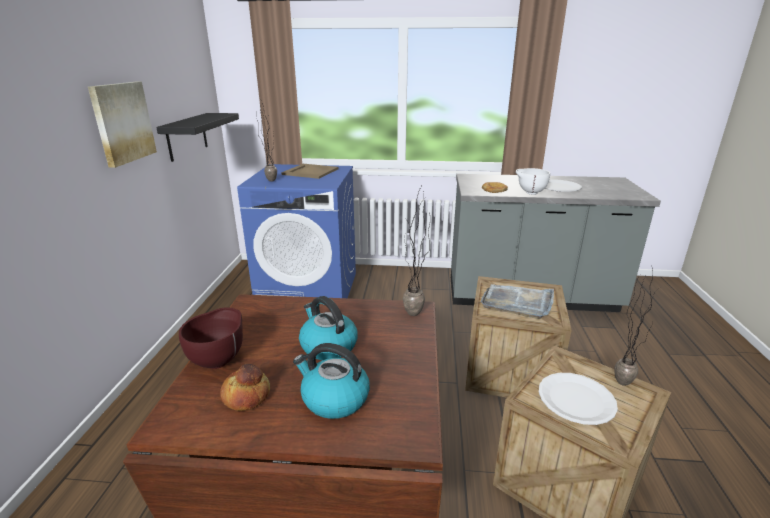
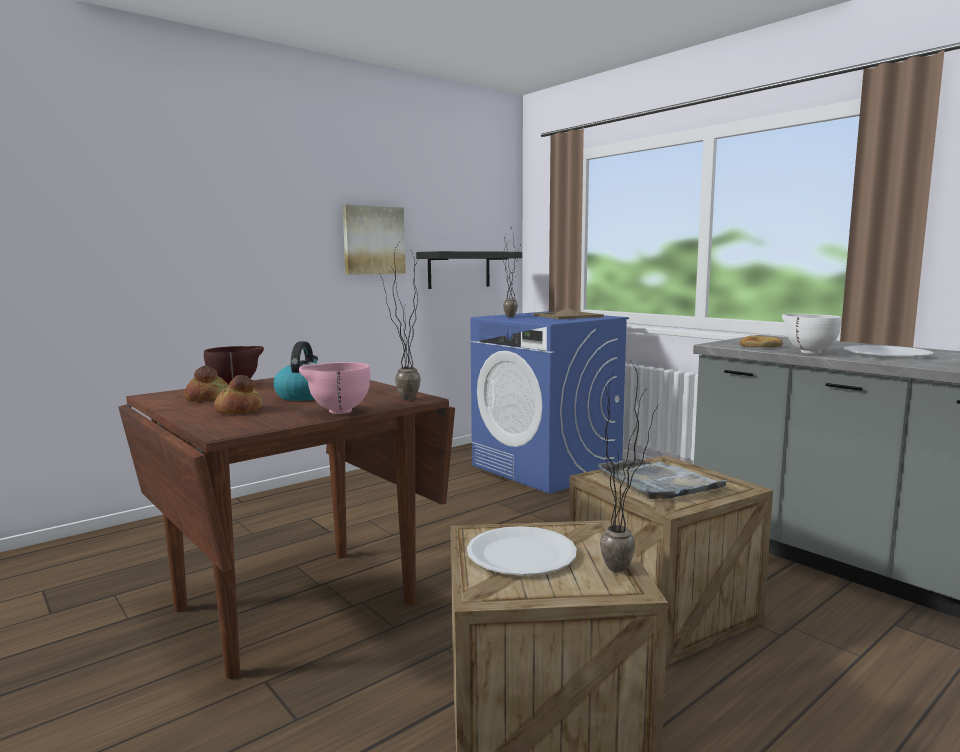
camera: 45 degrees right, 15 degrees down
kettle [293,343,370,419] -> bread [214,375,262,414]
none -> pink bowl [299,362,370,414]

